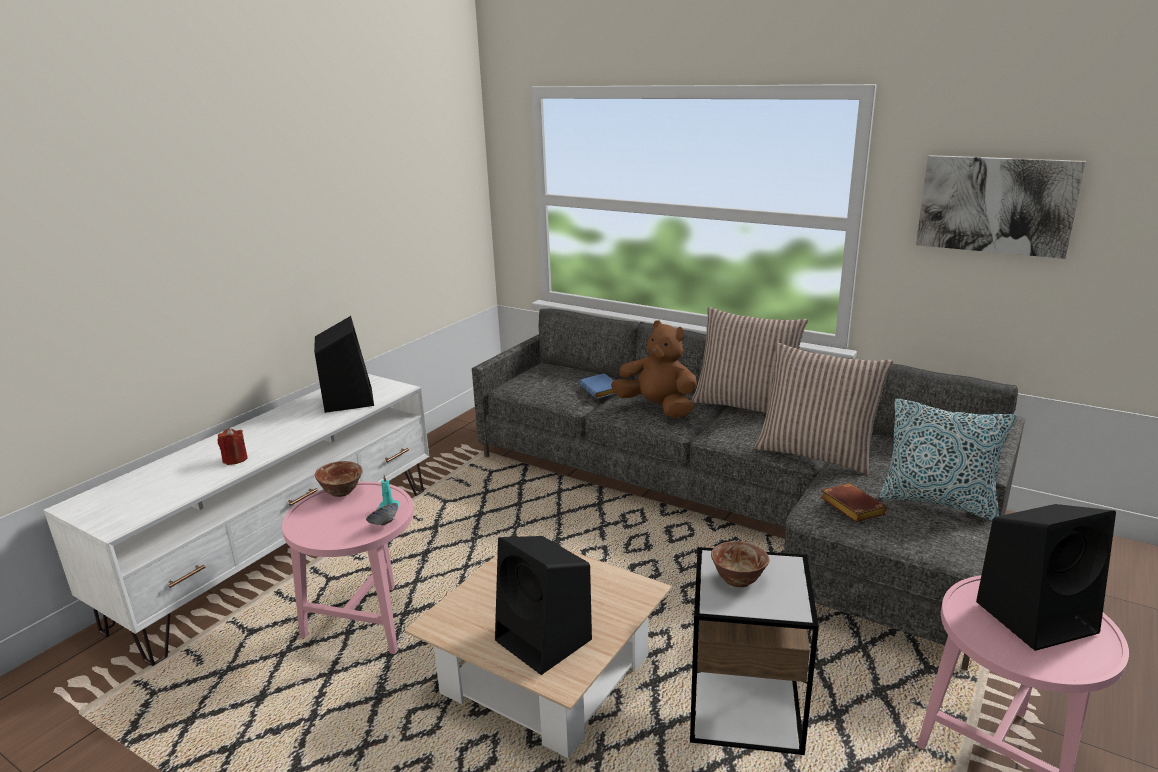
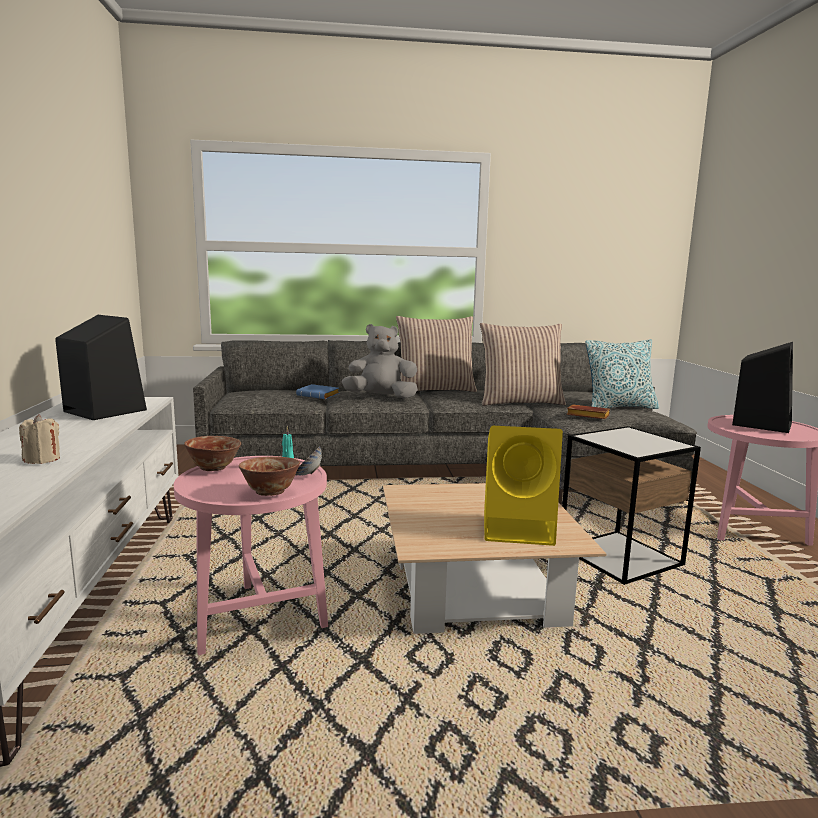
camera: 40 degrees left, 10 degrees down
red candle [217,428,248,465] -> beige candle [19,414,60,464]
black speaker [495,536,592,675] -> yellow speaker [484,426,563,546]
brown plush toy [611,320,697,418] -> grey plush toy [342,324,418,399]
bowl [711,541,770,587] -> bowl moved to [239,456,300,496]
picture [916,155,1086,259] -> none

